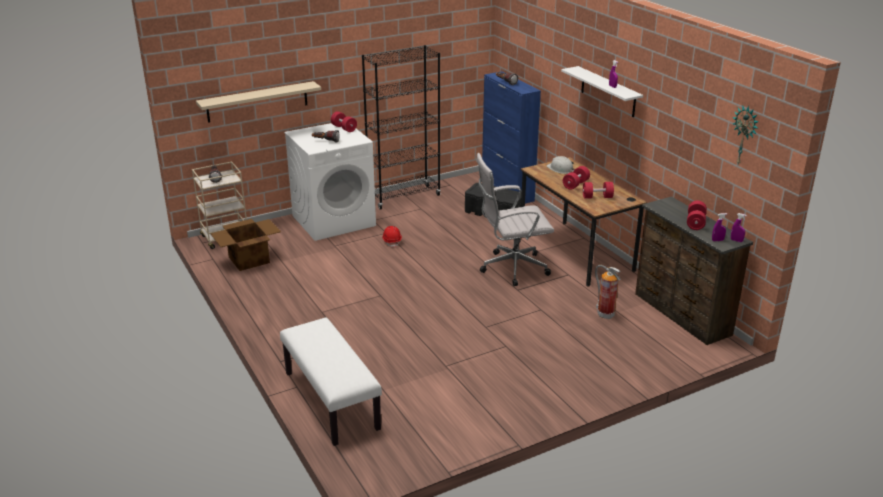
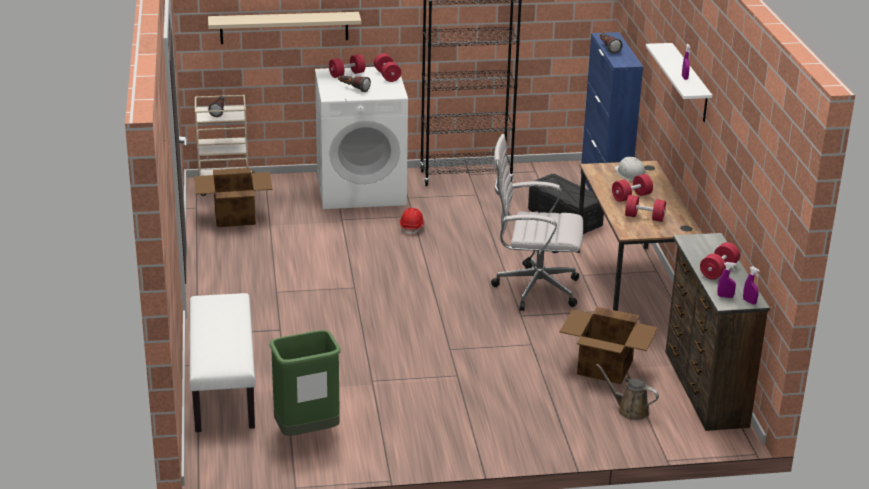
camera: 20 degrees right, 0 degrees up
fire extinguisher [595,265,621,319] -> cardboard box [560,307,658,384]
wall clock [732,106,759,164] -> none
none -> green trash can [269,330,341,436]
none -> red dumbbell [329,54,365,78]
none -> brown watering can [596,364,659,420]

